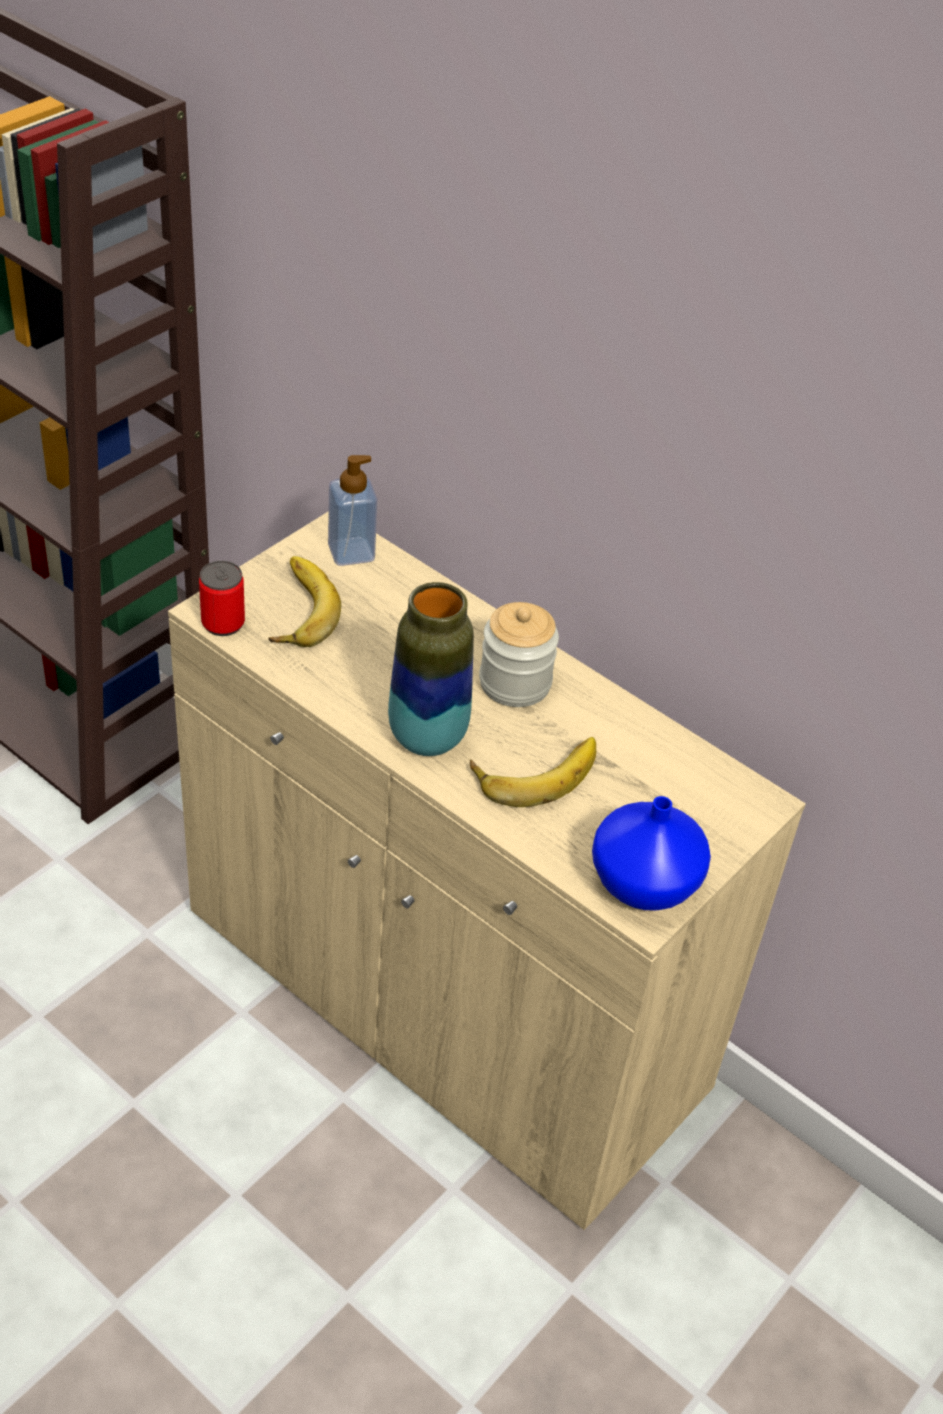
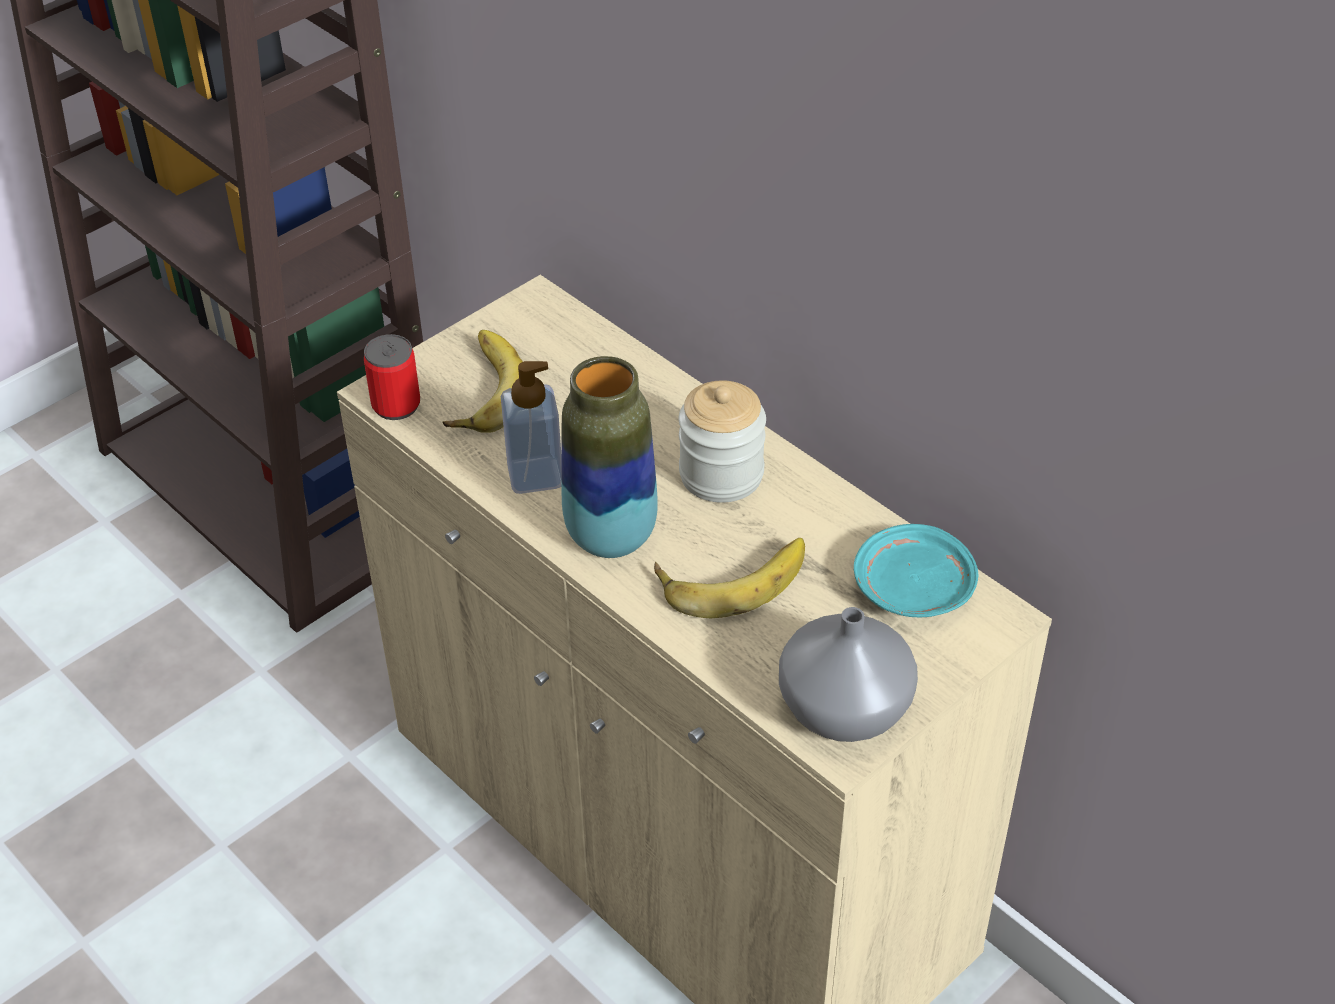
camera: 10 degrees right, 0 degrees up
soap dispenser [328,455,377,566] -> soap dispenser moved to [501,361,561,494]
blue vase [592,796,711,910] -> grey vase [779,607,918,742]
none -> turquoise plate [854,524,978,617]

